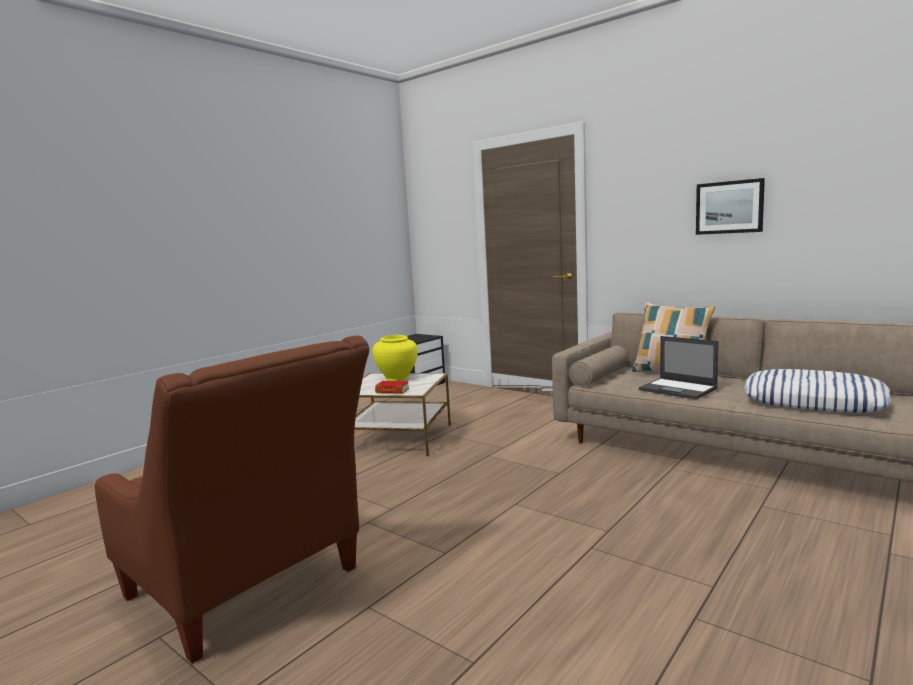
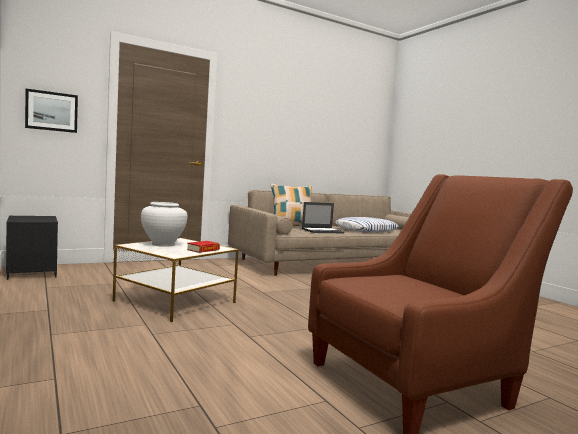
camera: 70 degrees left, 5 degrees down
yellow vase [372,335,418,381] -> white vase [141,202,187,247]
picture [696,178,765,235] -> picture moved to [25,89,78,133]

